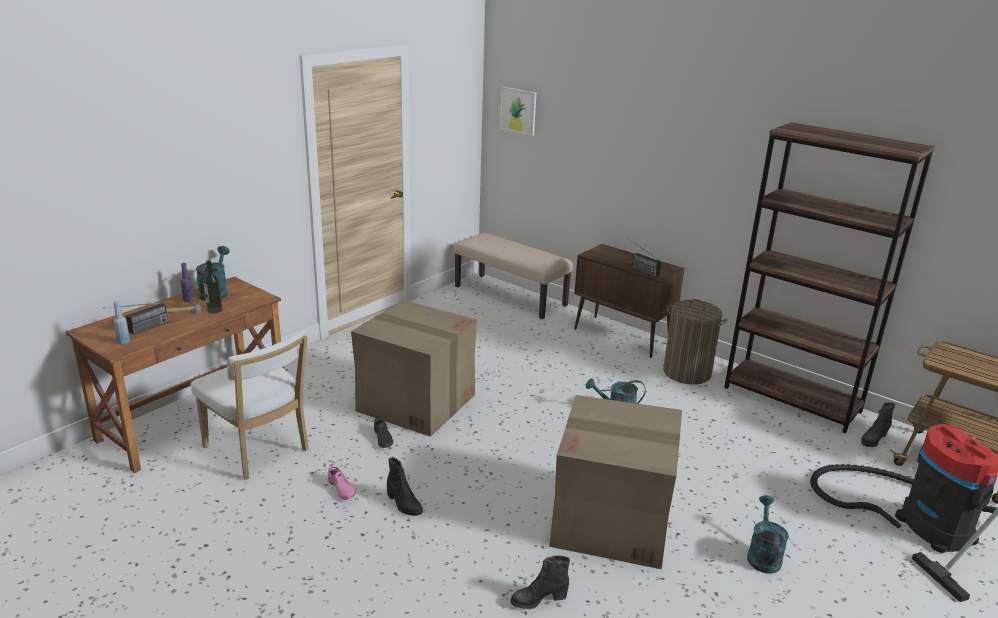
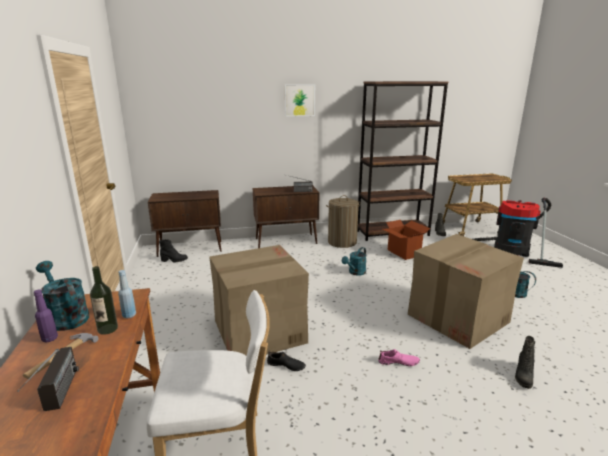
camera: 50 degrees left, 5 degrees down
blue bottle [114,301,130,344] -> blue bottle moved to [118,270,136,318]
pink shoe [328,464,355,500] -> pink shoe moved to [378,349,420,366]
black boot [387,458,423,516] -> black boot moved to [159,239,188,263]
beige bench [453,233,573,319] -> brown cabinet [148,190,222,257]
picture [500,87,536,136] -> picture moved to [285,84,315,117]
none -> cardboard box [383,220,430,260]

